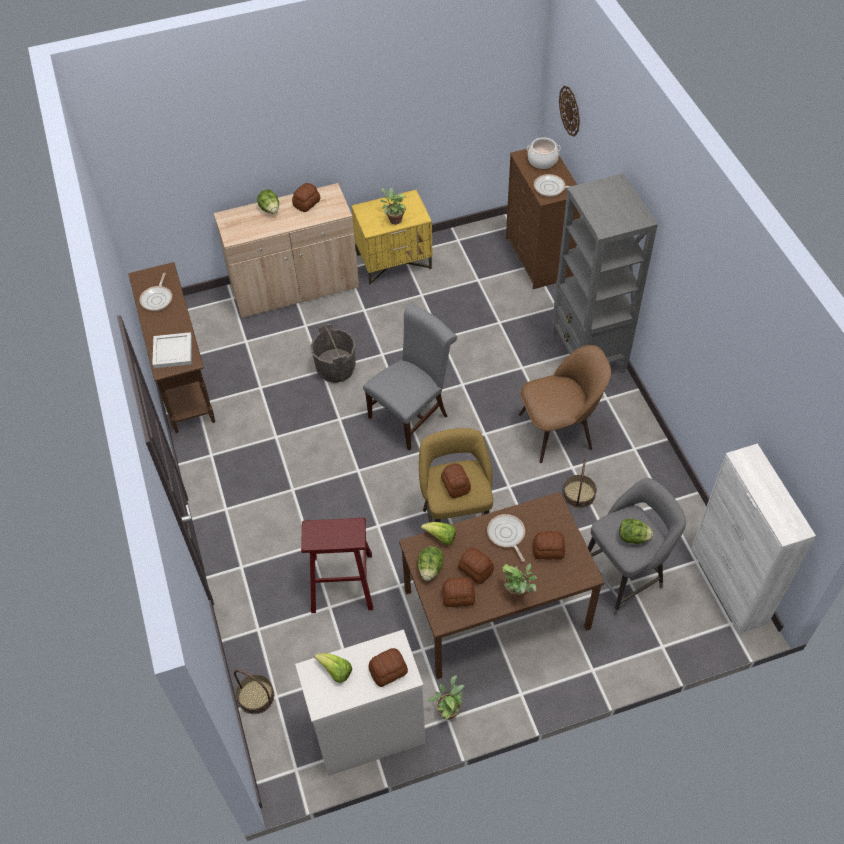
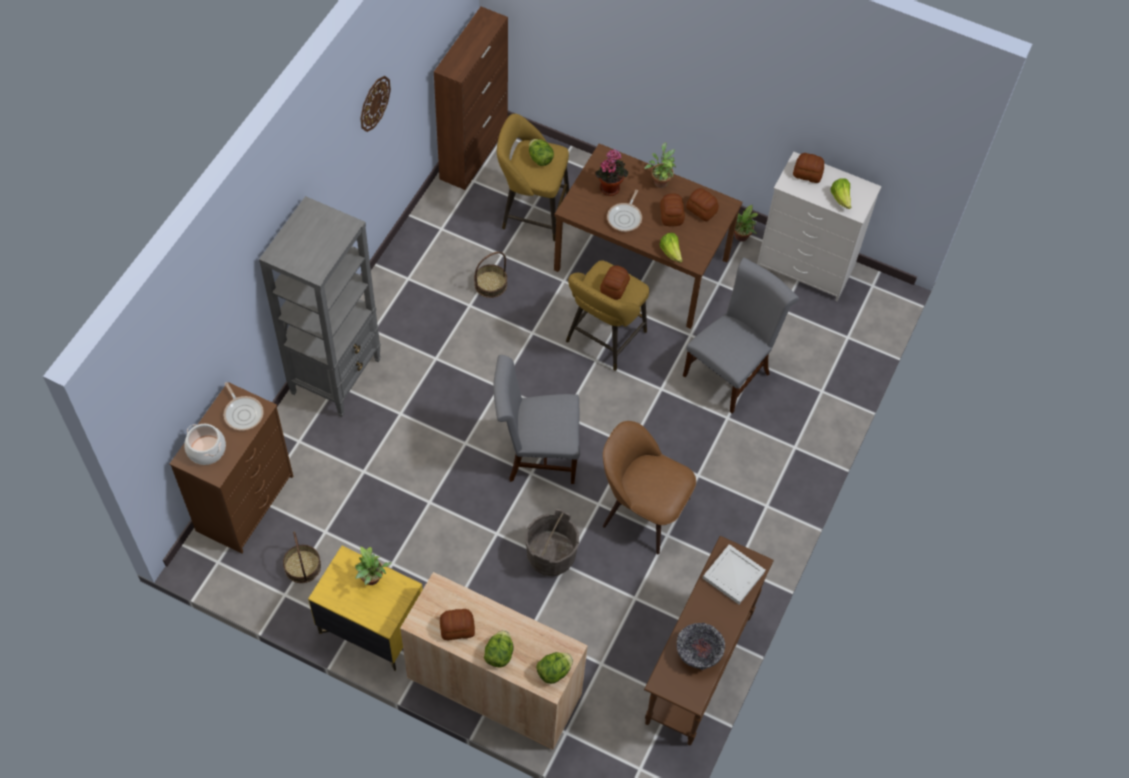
camera: 140 degrees left, 5 degrees up
frying pan [139,273,172,311] -> bowl [677,623,725,670]
basket [234,670,274,714] -> basket moved to [283,531,321,583]
red stool [301,518,373,613] -> grey chair [683,257,799,413]
lettuce [417,546,444,581] -> lettuce moved to [536,652,573,684]
brown chair [519,345,611,463] -> brown chair moved to [603,421,696,554]
bread [533,531,565,560] -> potted plant [595,149,628,196]
wall clock [559,86,580,137] -> wall clock moved to [360,76,391,132]
grey stool [588,478,686,615] -> yellow stool [497,114,569,241]
white cabinet [692,443,816,634] -> brown cabinet [434,7,508,190]

